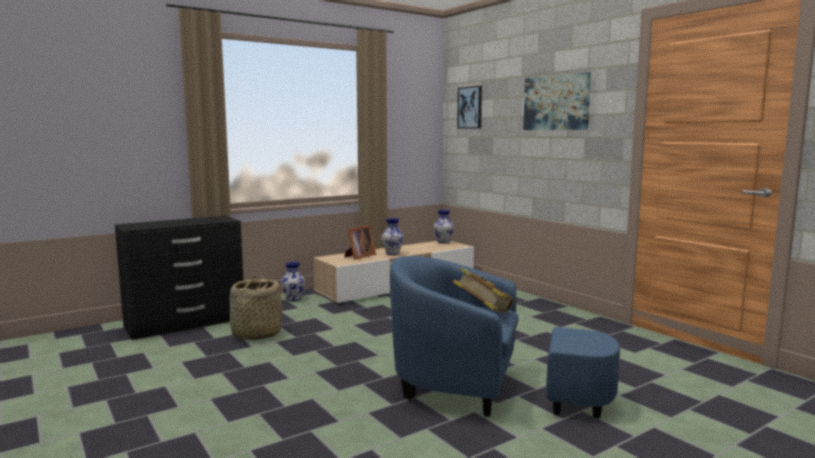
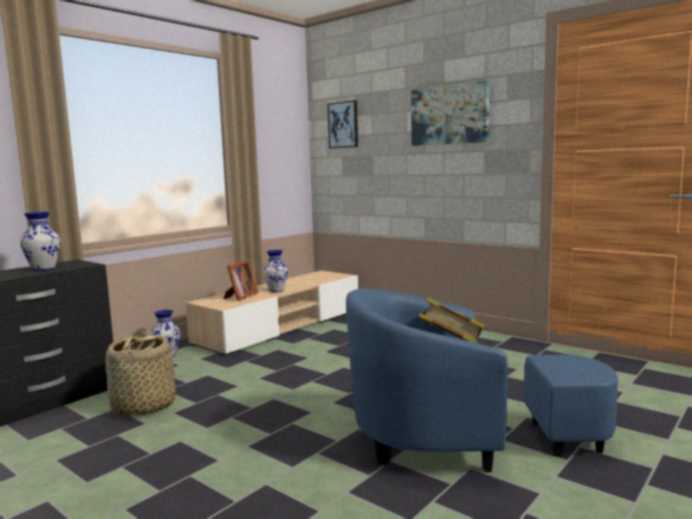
camera: 15 degrees left, 0 degrees up
vase [434,210,454,243] -> vase moved to [20,212,60,271]

